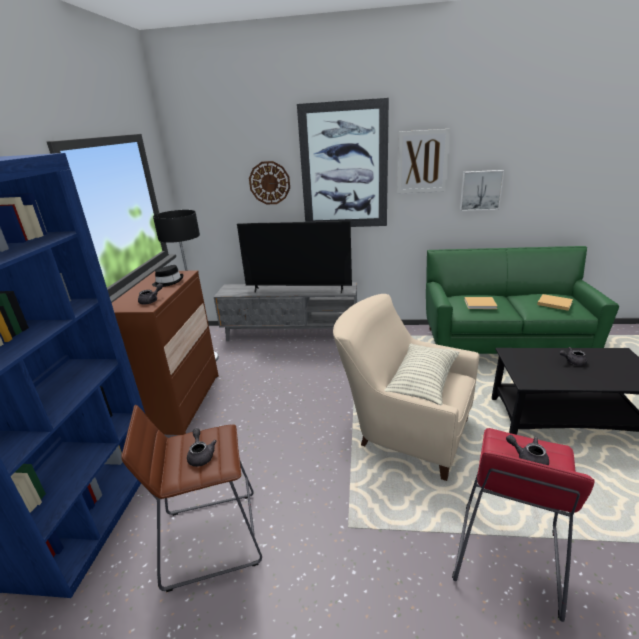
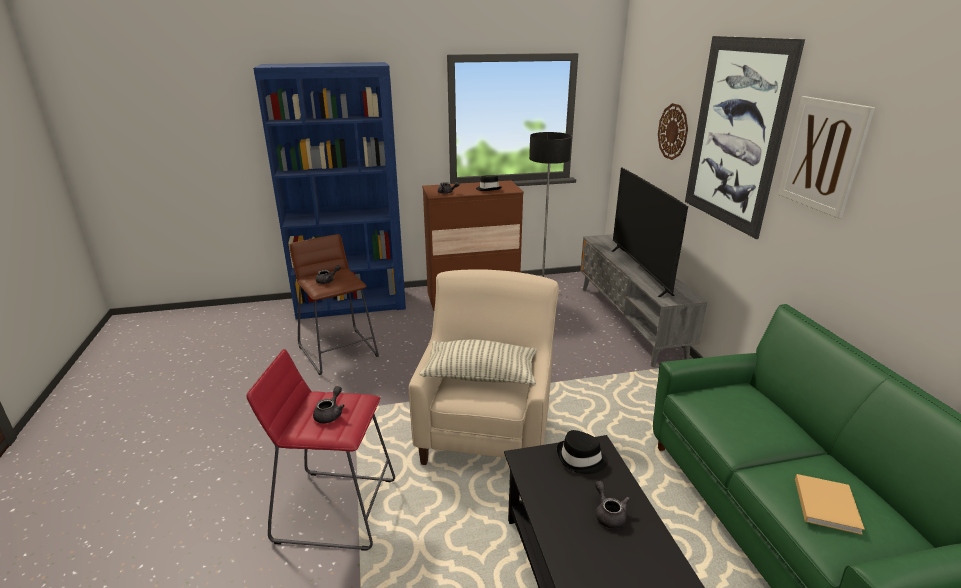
camera: 70 degrees right, 0 degrees up
picture [460,170,504,211] -> none
beige book [464,297,497,309] -> none
none -> black hat [557,430,608,474]

